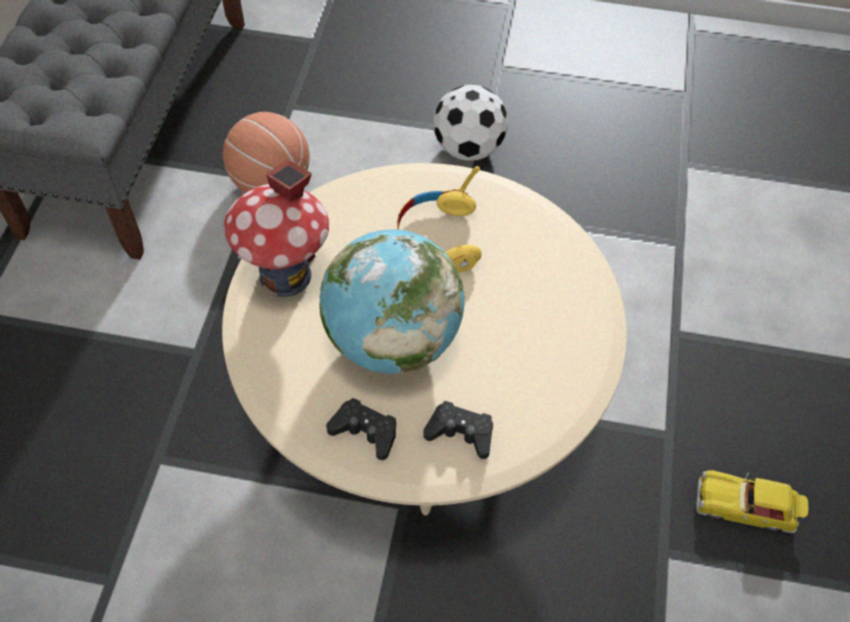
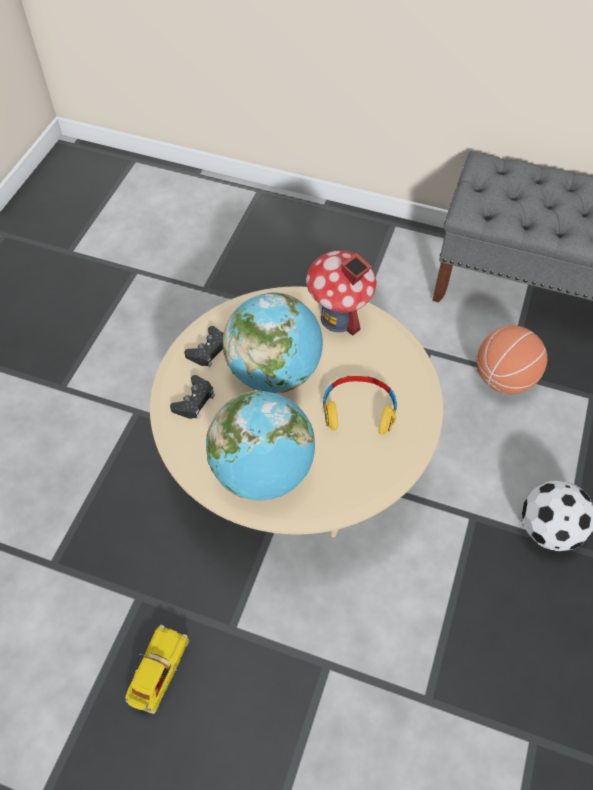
camera: 100 degrees right, 0 degrees up
none -> globe [206,391,315,500]

